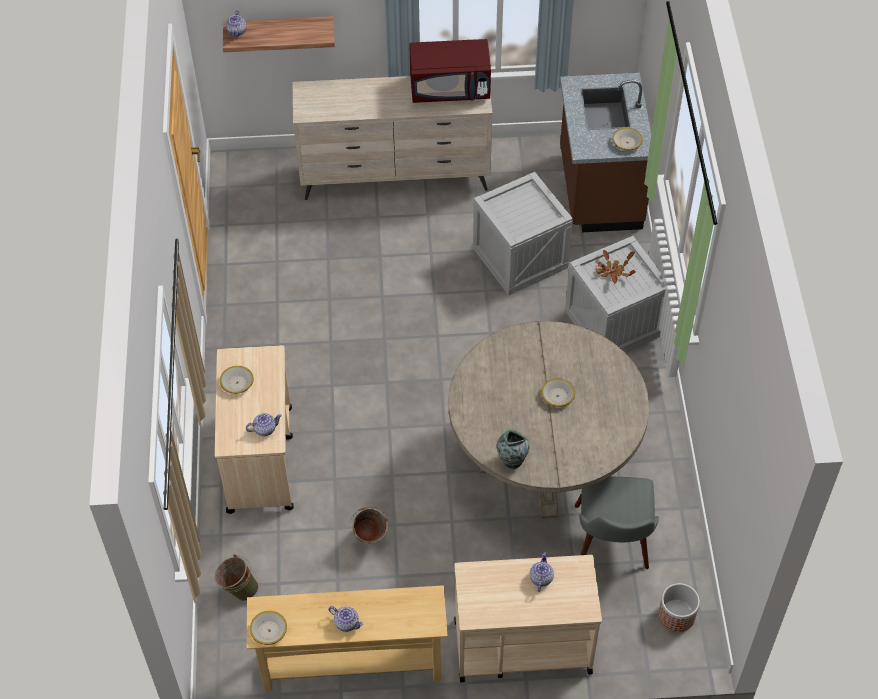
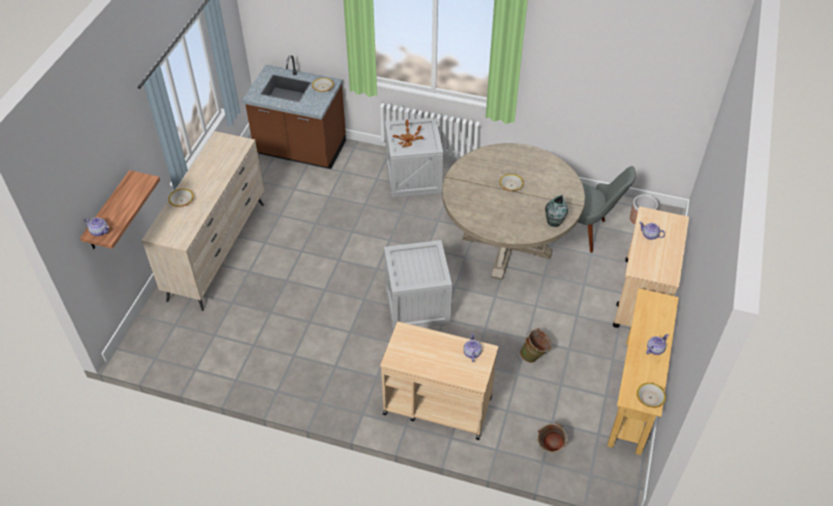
camera: 70 degrees left, 5 degrees down
bowl [220,366,253,394] -> bowl moved to [168,189,194,207]
red microwave [409,39,491,103] -> none
crate [473,172,573,295] -> crate moved to [384,240,452,331]

